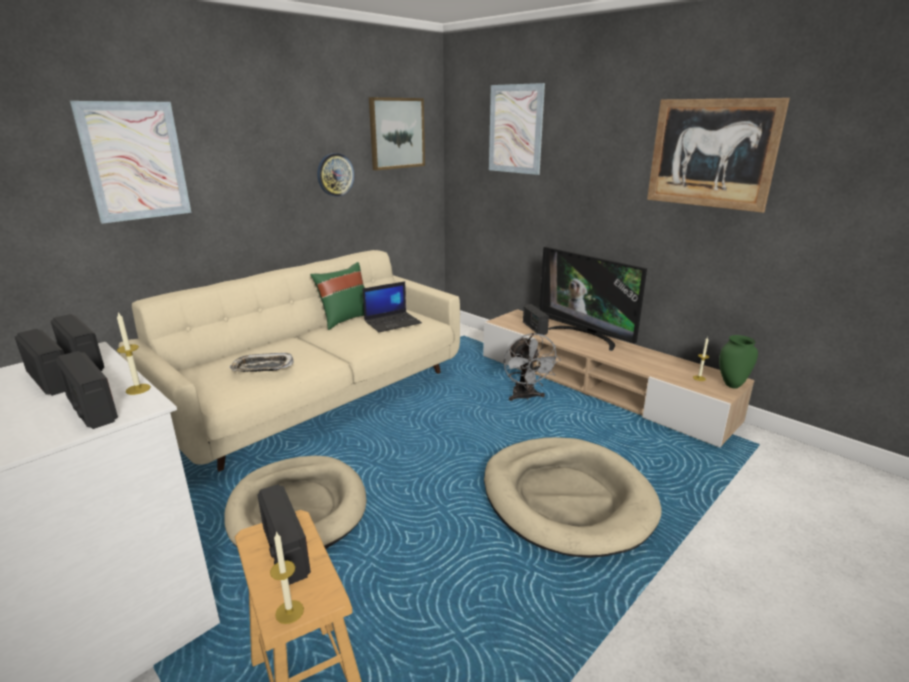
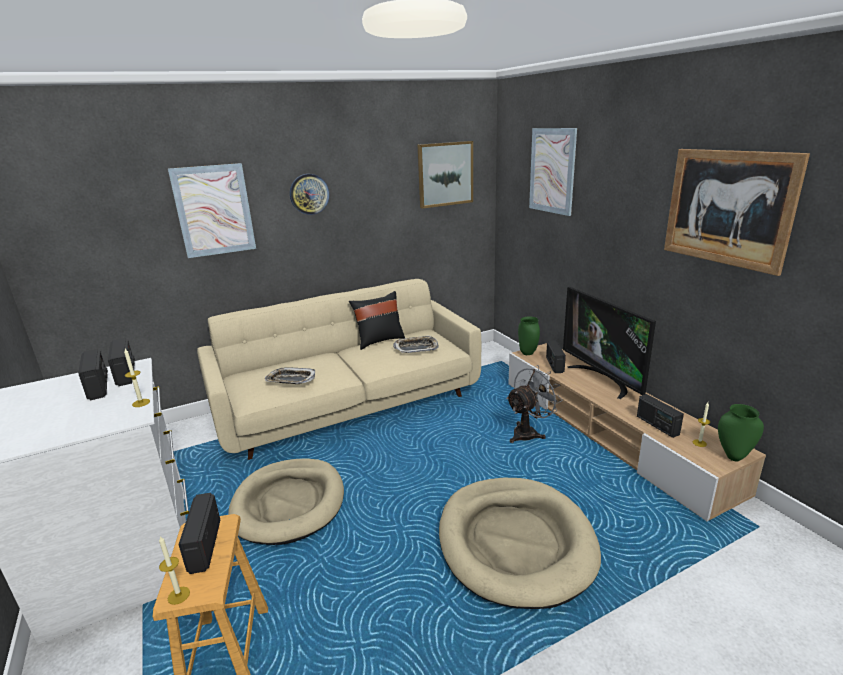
camera: 20 degrees right, 0 degrees up
radio [55,351,118,429] -> radio moved to [637,394,684,438]
green pillow [310,262,365,330] -> black pillow [349,291,405,350]
wall clock [317,153,354,197] -> wall clock moved to [290,174,329,215]
laptop [363,281,422,332] -> tray [393,335,439,353]
grey fan [504,333,560,401] -> grey fan turned 135 degrees counterclockwise [506,365,563,443]
none -> green vase [518,316,540,355]

